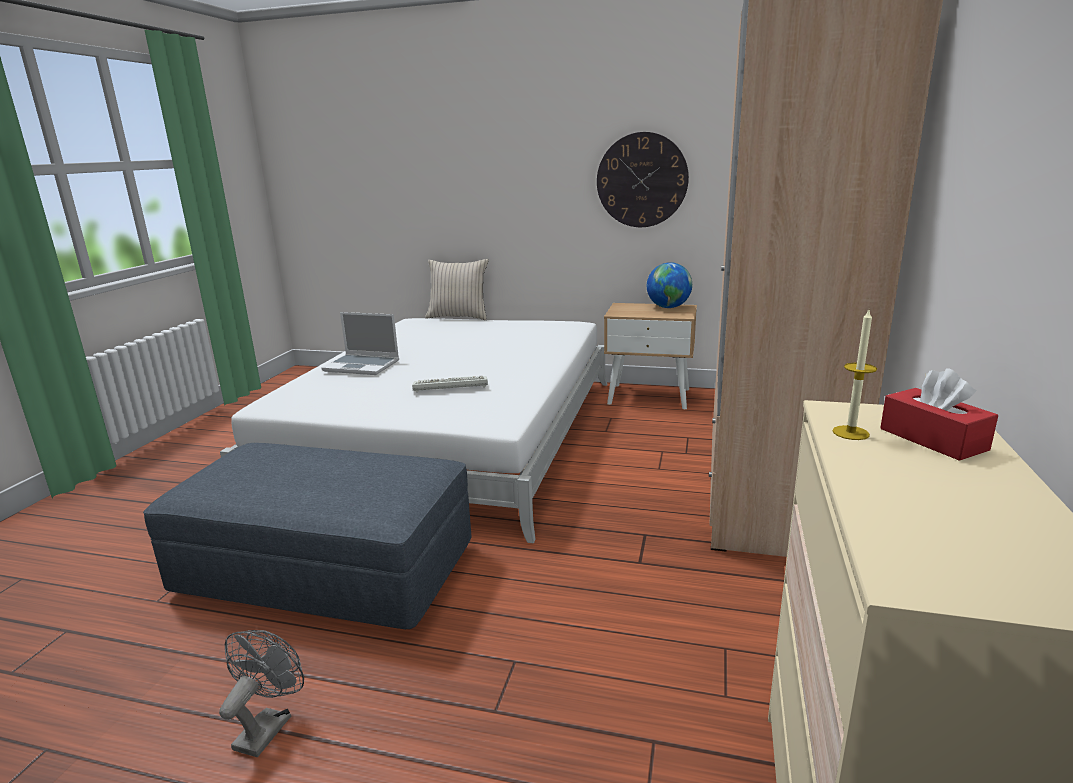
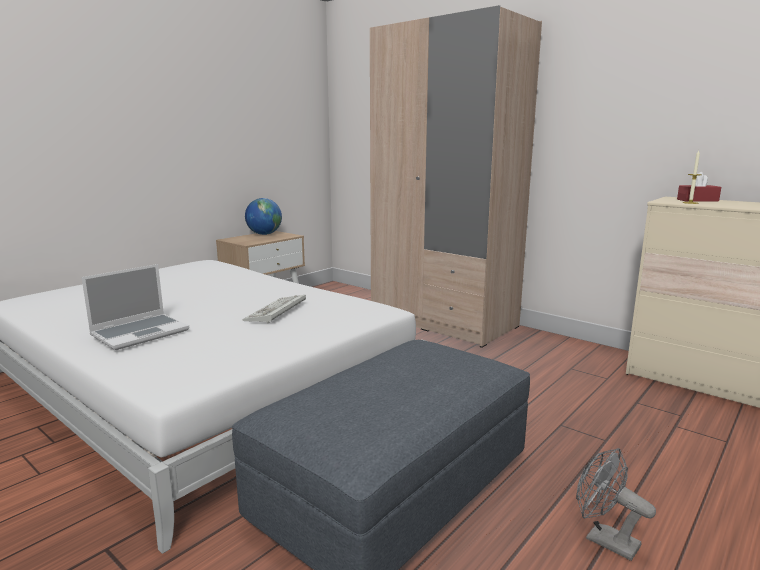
camera: 65 degrees left, 5 degrees down
beige pillow [425,259,489,320] -> none
wall clock [597,132,689,227] -> none

